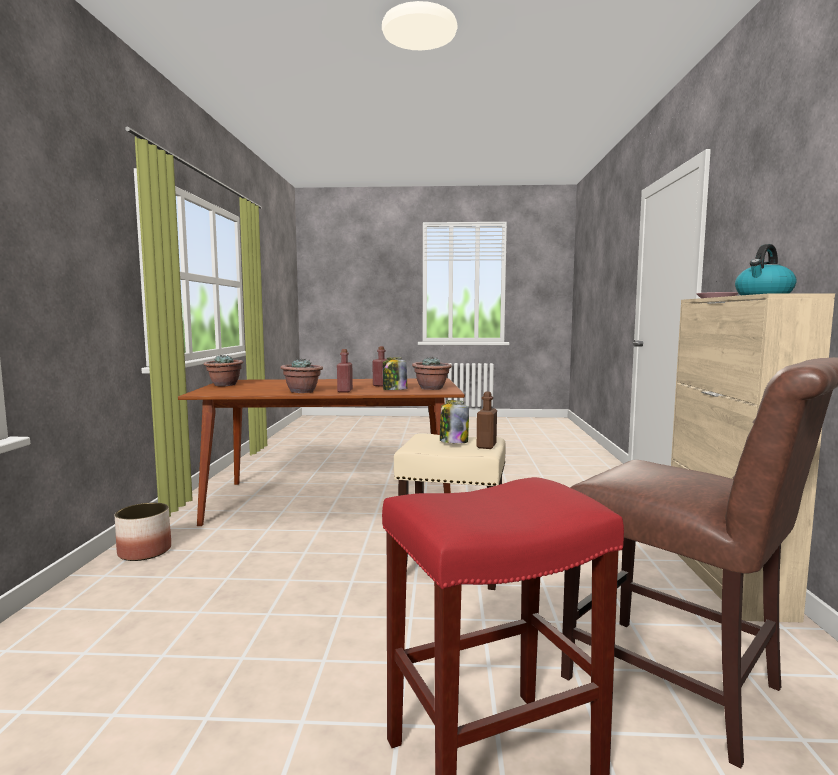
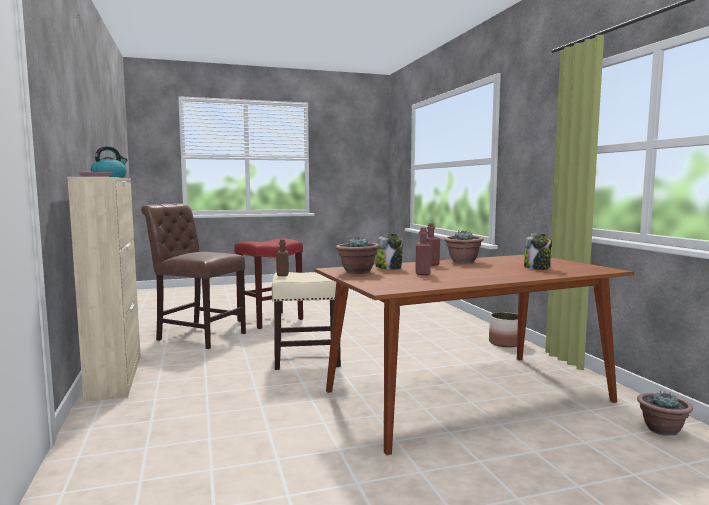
camera: 160 degrees right, 0 degrees up
potted plant [204,355,244,386] -> potted plant moved to [637,391,693,436]
jar [440,400,469,444] -> jar moved to [524,233,552,270]

